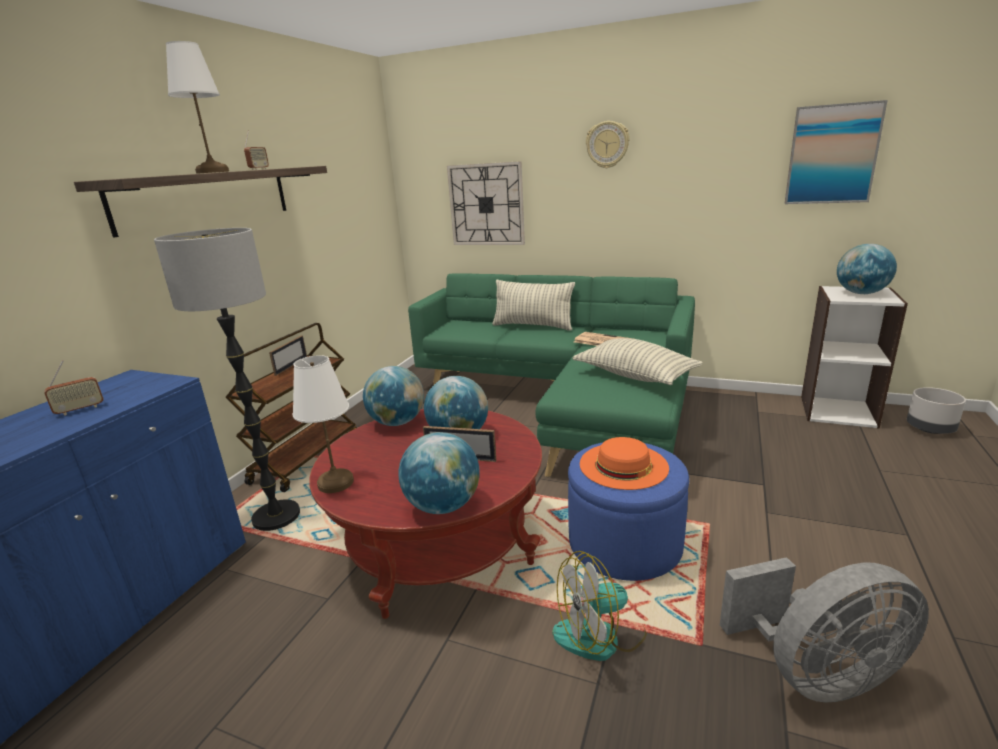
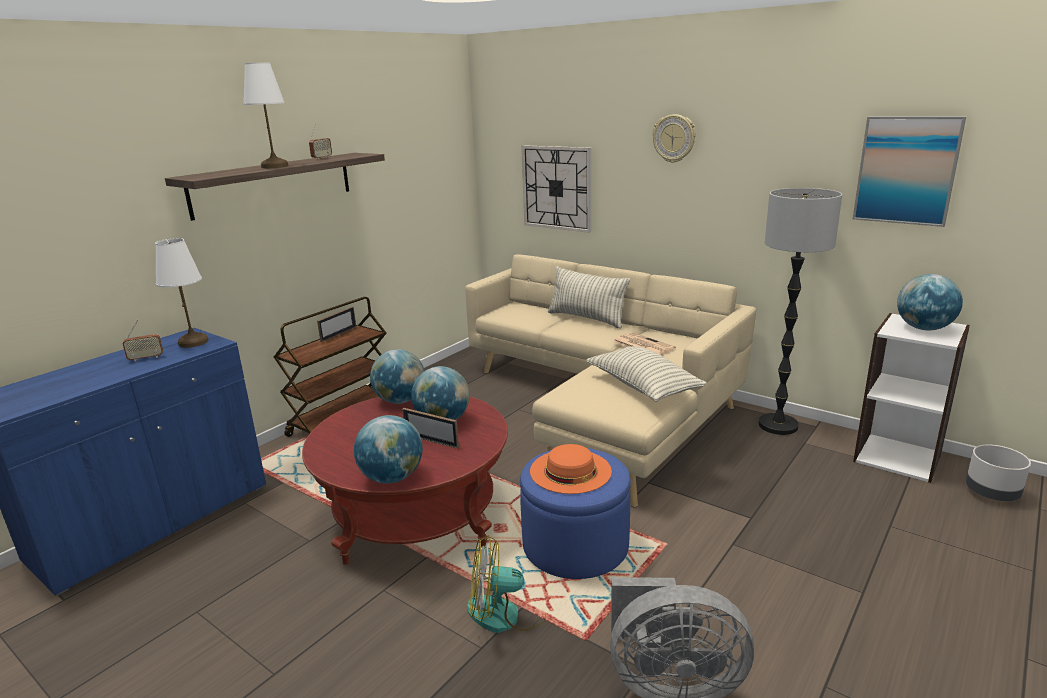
camera: 15 degrees right, 0 degrees up
floor lamp [154,228,300,531] -> floor lamp moved to [759,188,842,435]
white table lamp [293,355,354,493] -> white table lamp moved to [155,238,208,348]
green sofa [408,273,695,477] -> beige sofa [465,254,756,507]

